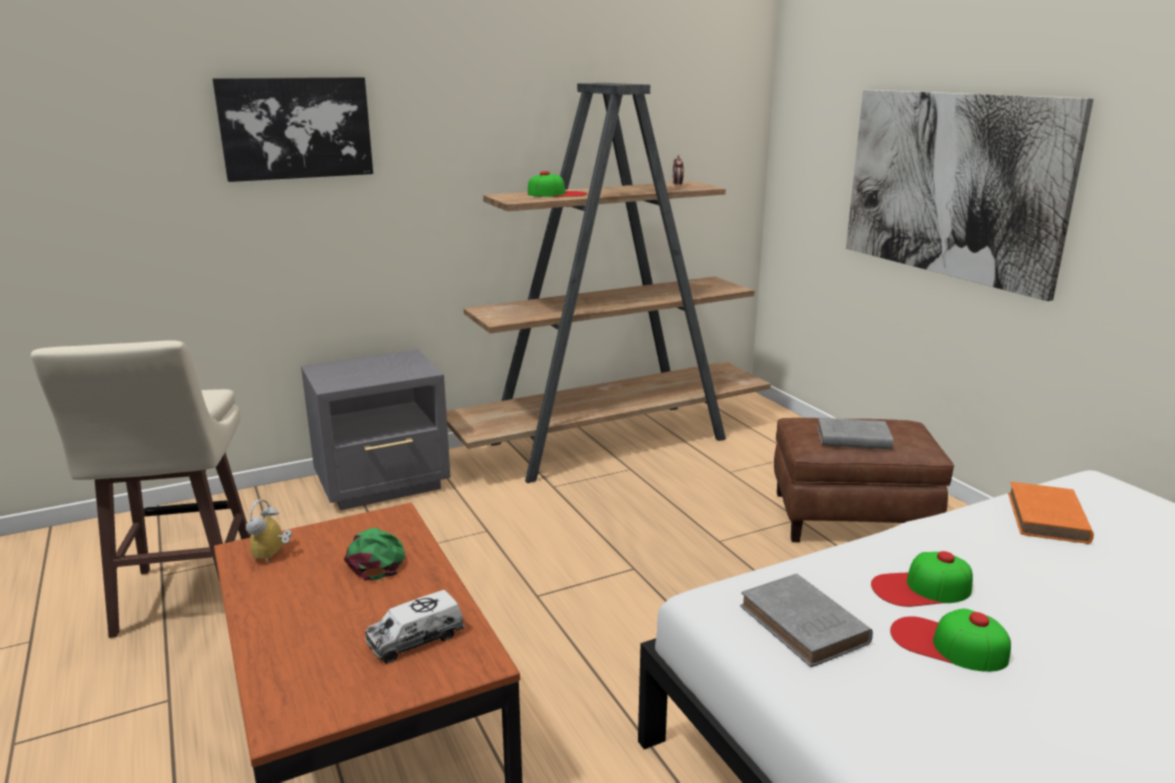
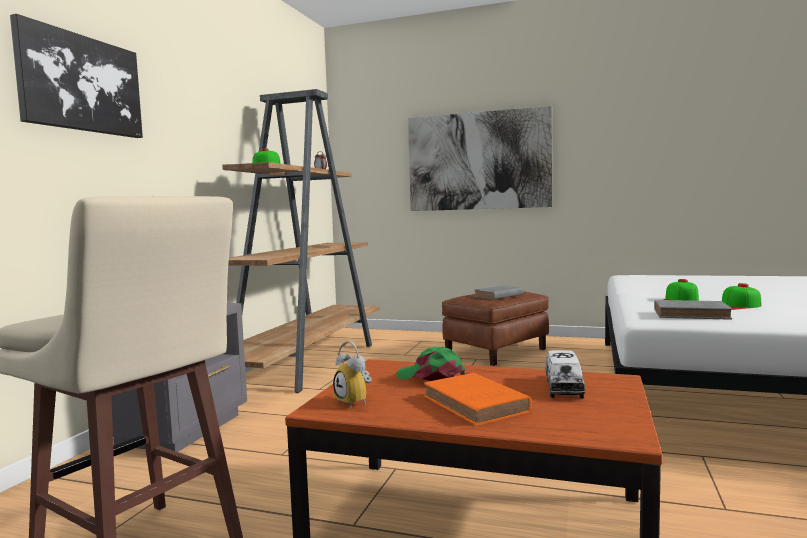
camera: 45 degrees left, 15 degrees down
orange book [1008,482,1094,544] -> orange book moved to [424,373,532,426]

